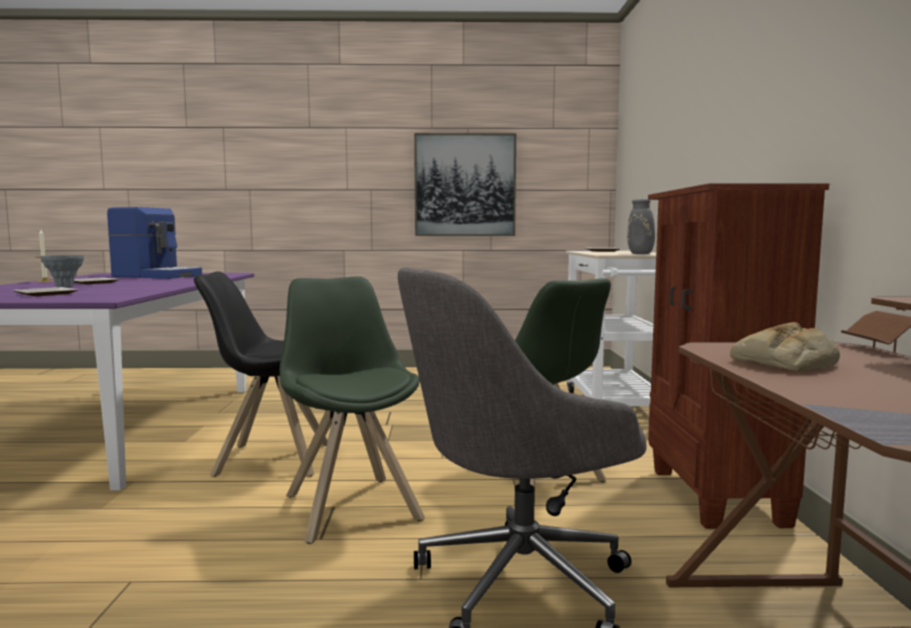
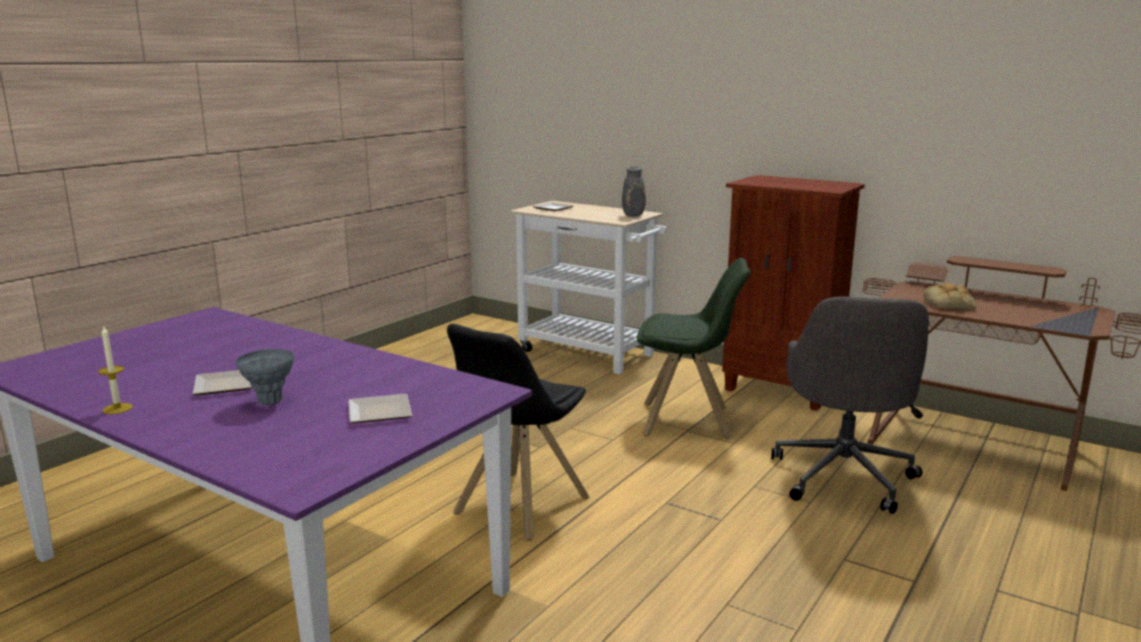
camera: 55 degrees left, 10 degrees up
coffee machine [107,207,202,279] -> none
green chair [280,276,425,544] -> none
picture [414,133,516,236] -> none

